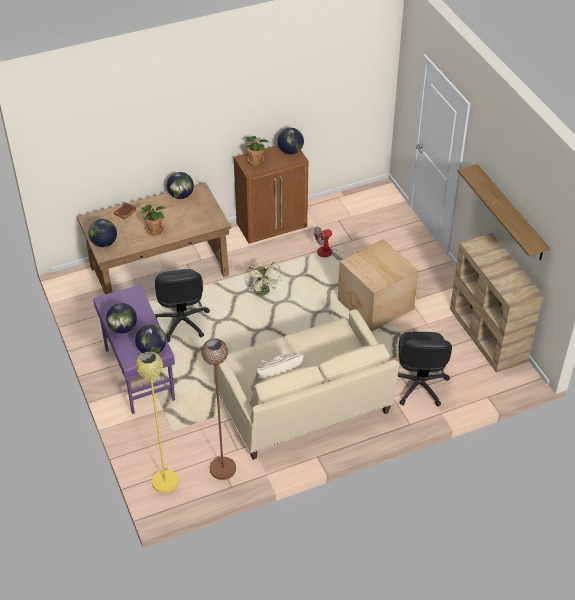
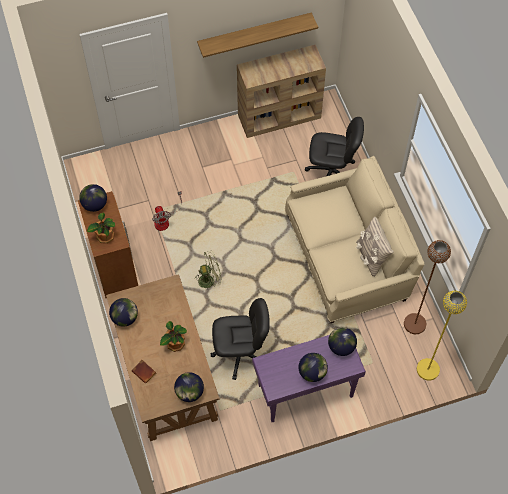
camera: 85 degrees left, 15 degrees up
cardboard box [338,239,418,332] -> none

